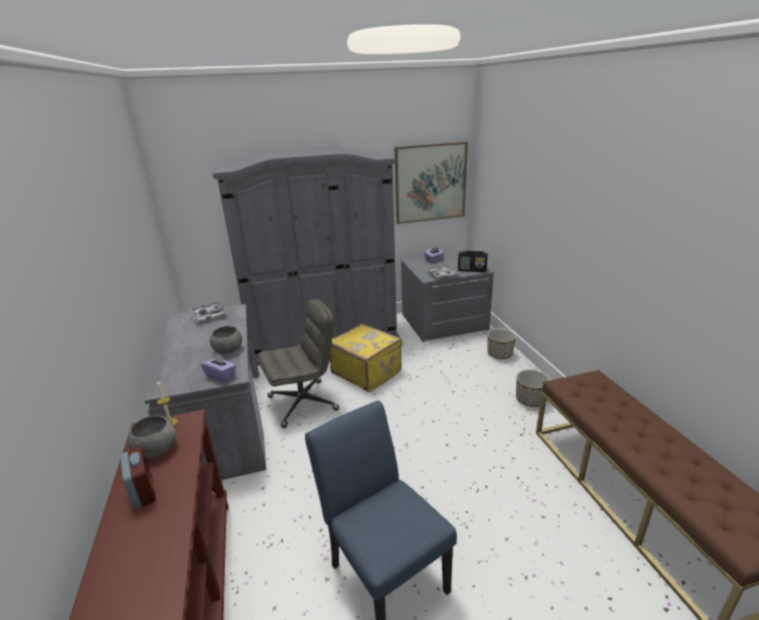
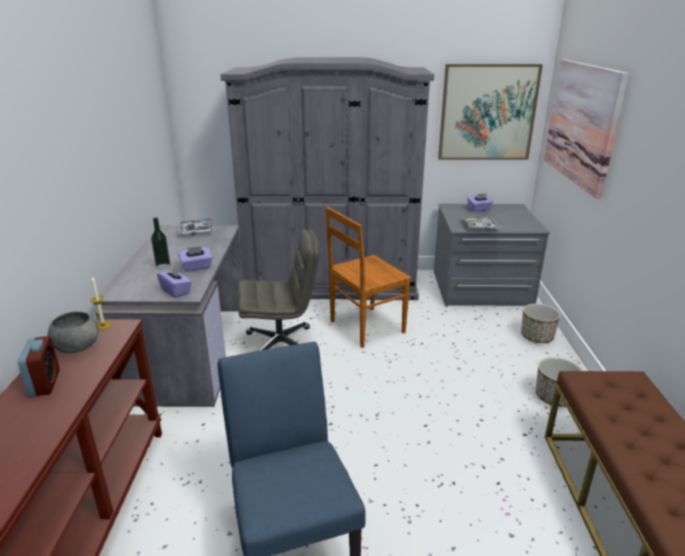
camera: 15 degrees right, 0 degrees up
grey bowl [210,326,242,354] -> purple tissue box [178,246,212,272]
yellow suitcase [330,323,402,392] -> brown chair [326,207,411,348]
radio [458,251,488,272] -> none
none -> bottle [151,217,171,270]
none -> picture [544,59,629,199]

